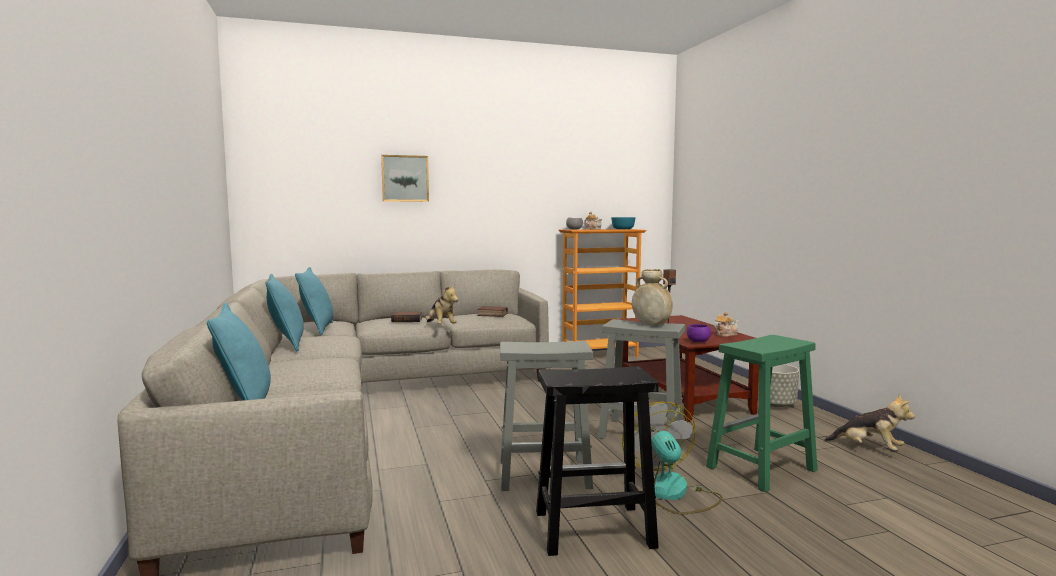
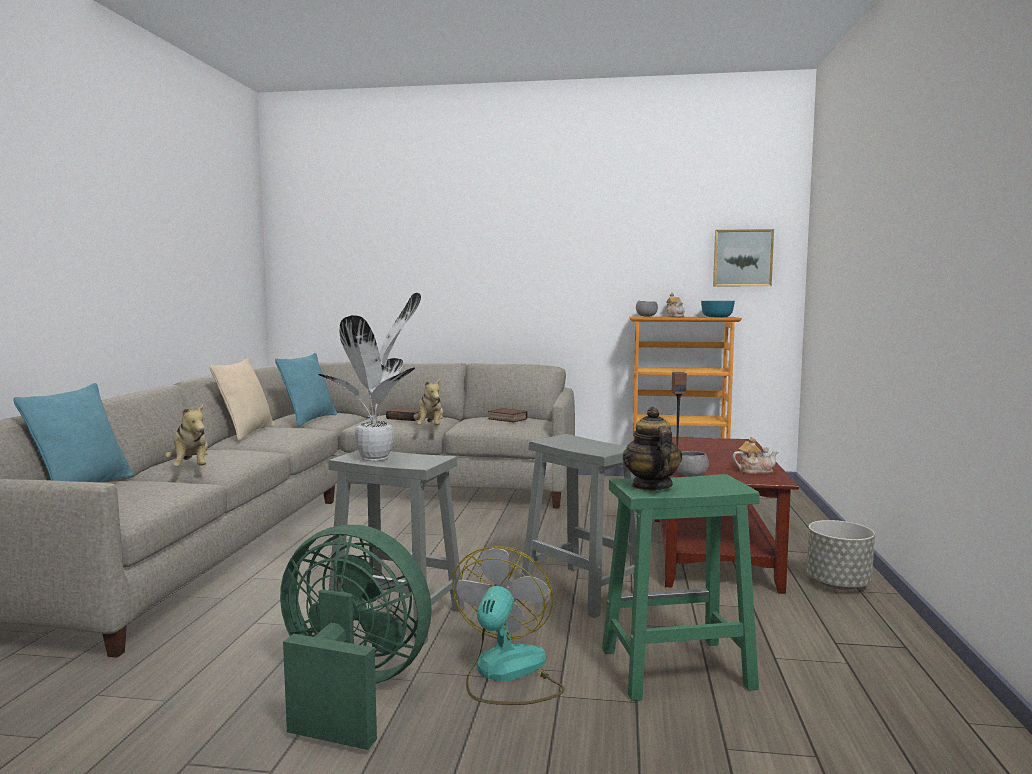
camera: 25 degrees right, 0 degrees up
turquoise pillow [266,274,304,351] -> beige pillow [210,358,275,441]
picture [381,155,429,202] -> picture moved to [713,229,774,286]
black stool [536,366,659,556] -> green fan [280,525,432,750]
beige vase [632,269,673,325] -> none
purple bowl [687,324,711,342] -> grey bowl [677,451,709,477]
plush toy [825,394,915,451] -> plush toy moved to [165,403,208,466]
none -> potted plant [318,293,421,461]
none -> teapot [623,407,682,491]

